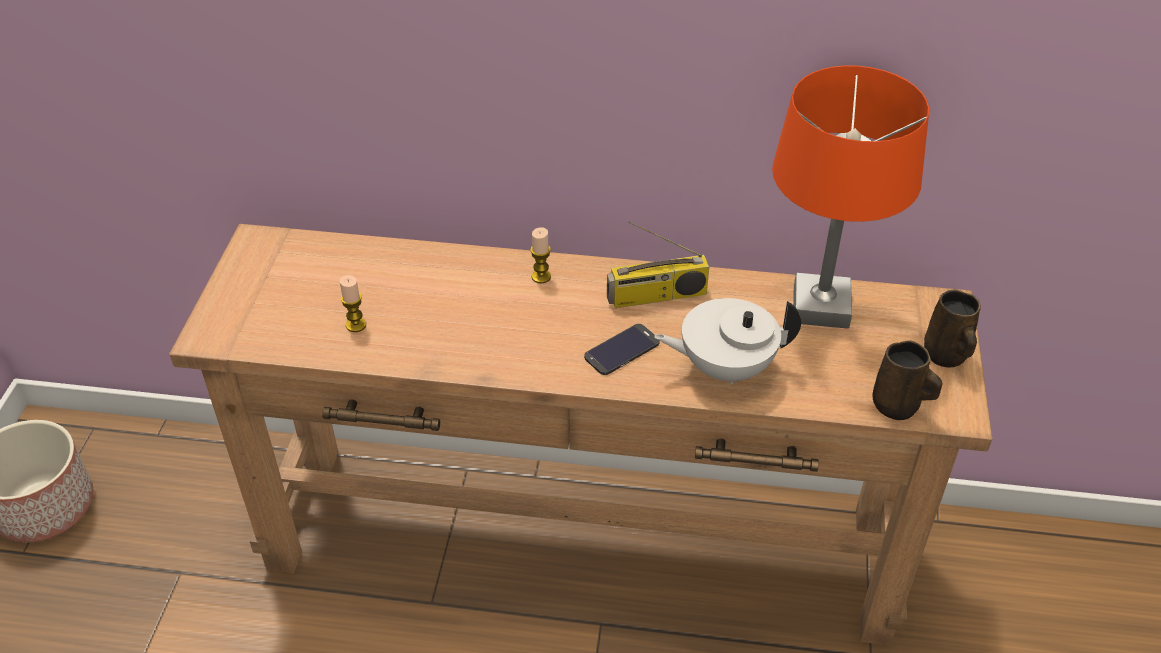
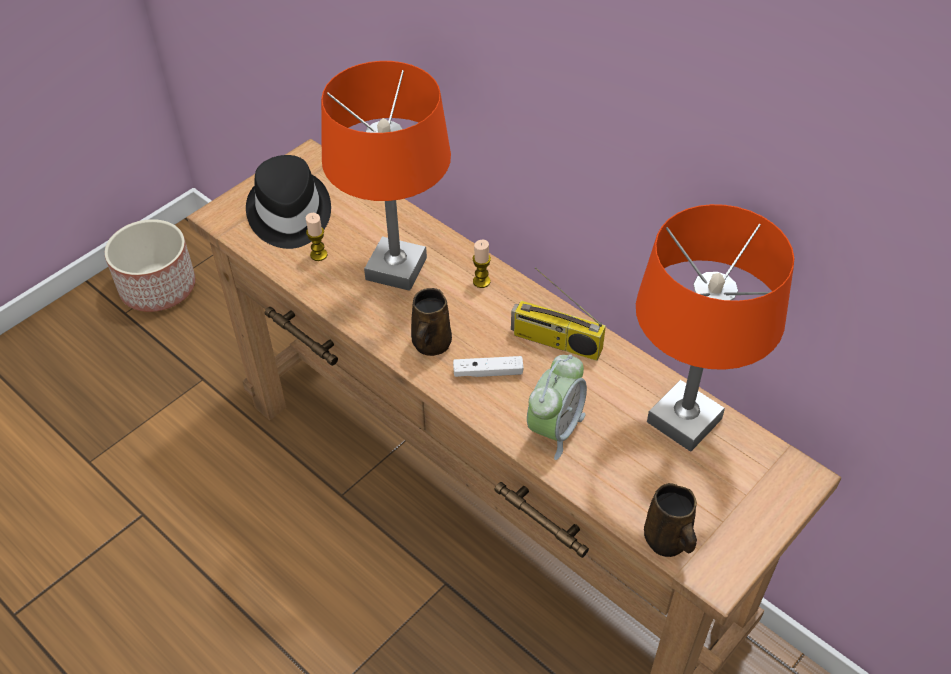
camera: 35 degrees right, 5 degrees up
phone [584,324,660,375] -> white game controller [453,356,523,377]
white teapot [654,298,801,384] -> alarm clock [527,354,587,460]
brown mug [924,290,981,368] -> brown mug moved to [411,288,452,356]
none -> black hat [246,155,331,249]
none -> orange table lamp [321,61,451,291]

